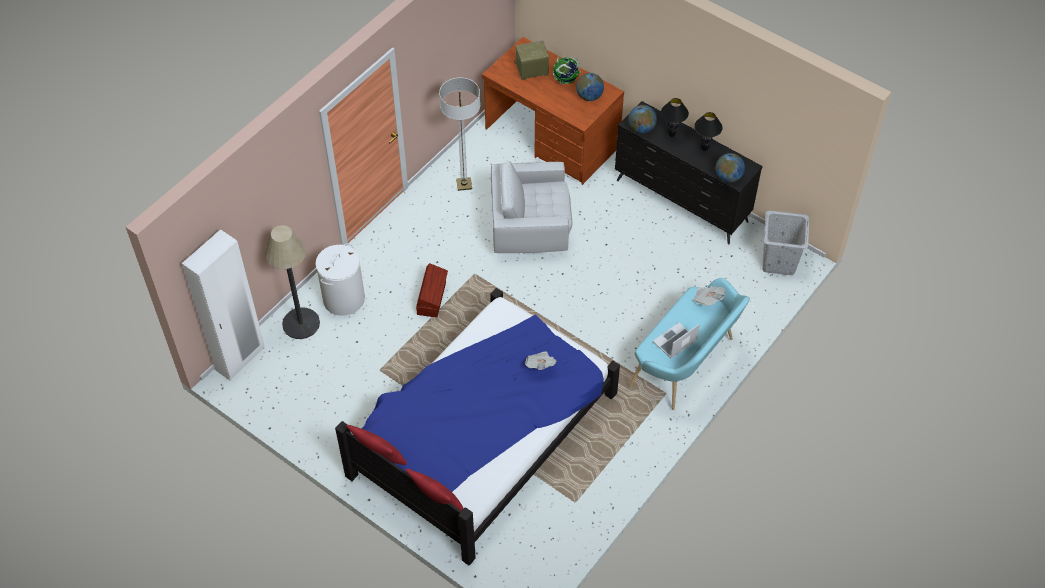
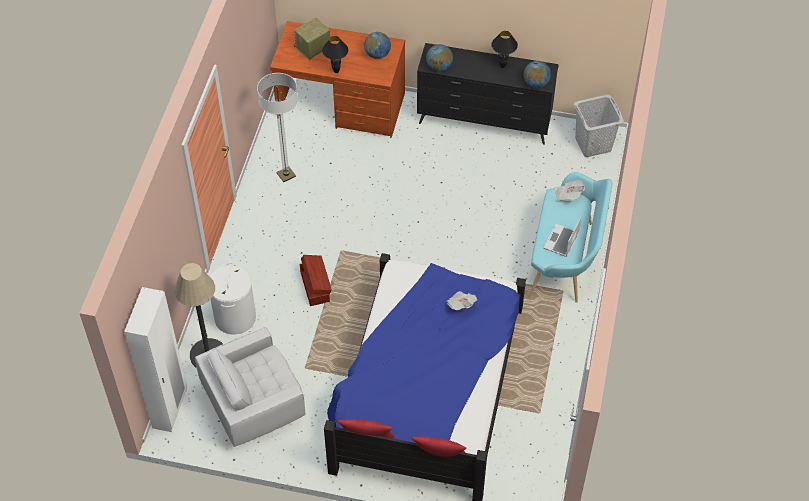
camera: 25 degrees left, 0 degrees up
white armchair [491,161,573,253] -> white armchair moved to [195,327,305,447]
globe [553,57,581,84] -> none
black table lamp [661,98,689,137] -> black table lamp moved to [322,36,348,73]

